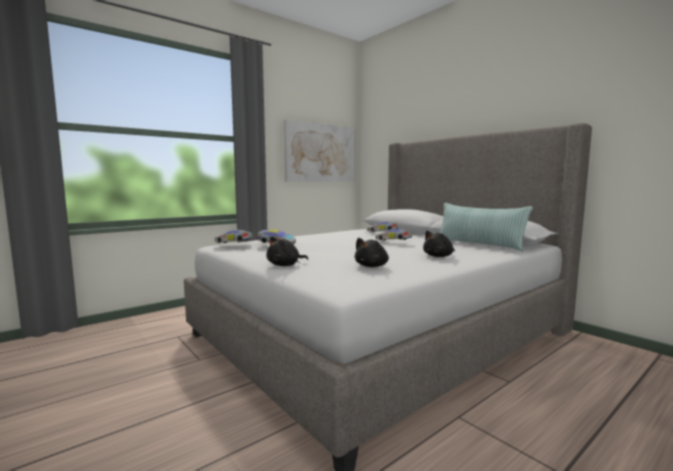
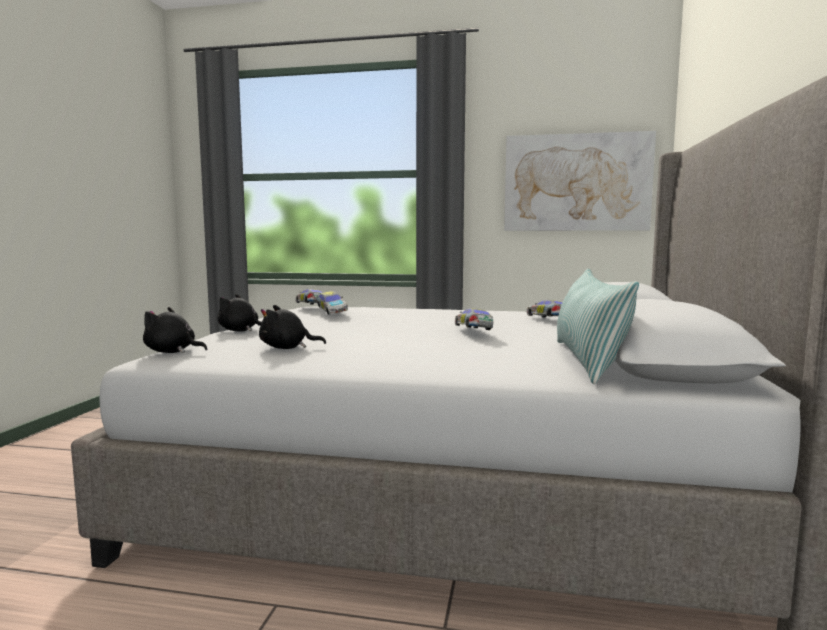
camera: 50 degrees right, 0 degrees up
black plush toy [423,231,455,257] -> black plush toy moved to [143,307,207,353]

